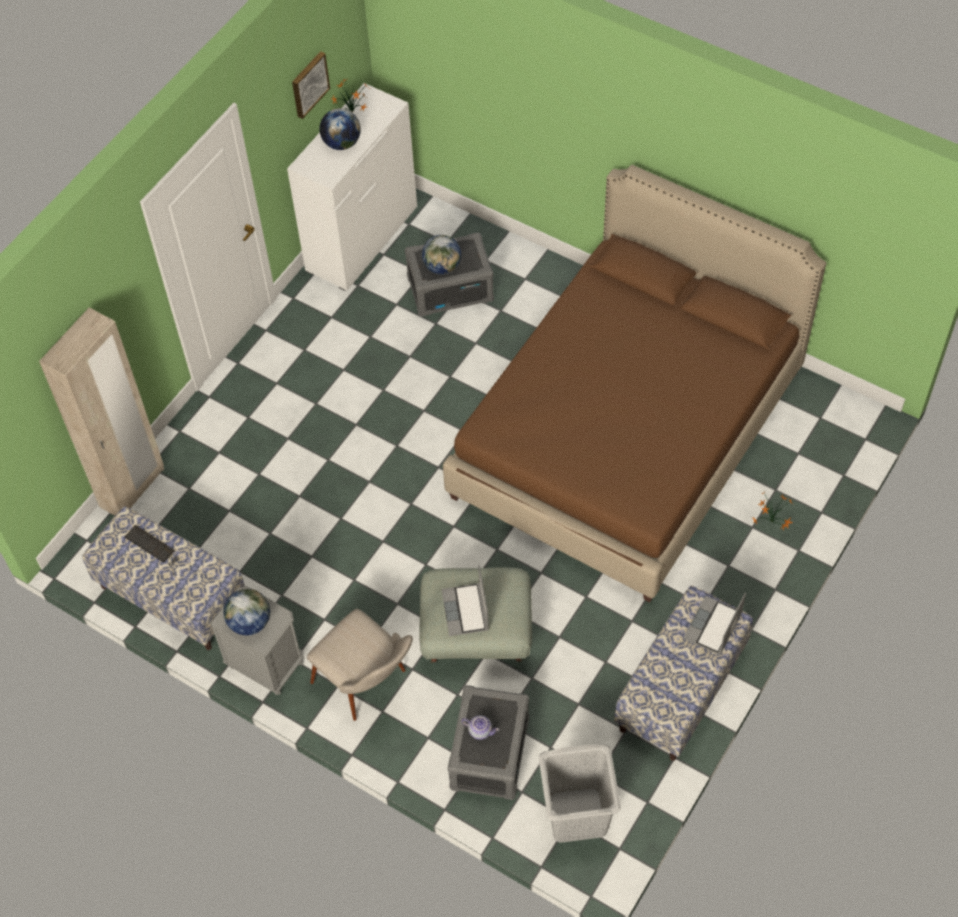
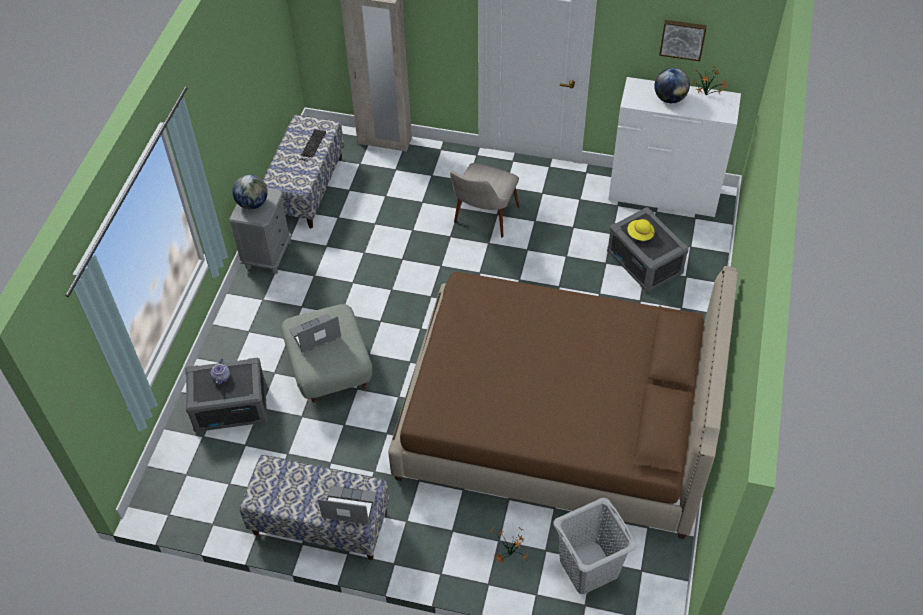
camera: 70 degrees right, 5 degrees down
beige chair [307,609,413,721] -> beige chair moved to [450,163,520,238]
globe [422,235,461,275] -> yellow hat [627,219,654,241]
grey laundry basket [538,744,621,843] -> grey laundry basket moved to [553,498,637,594]

